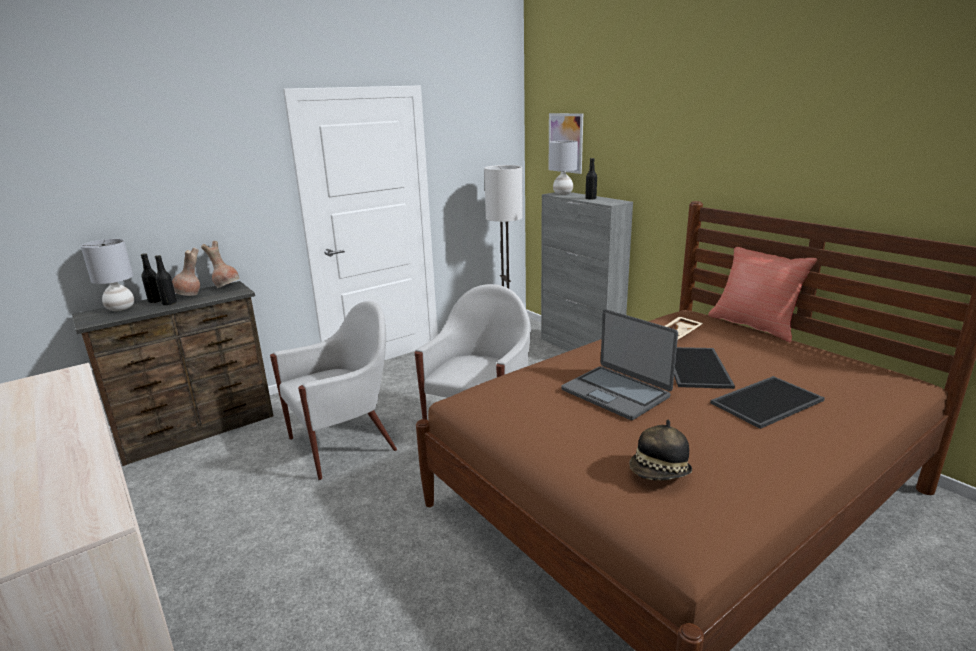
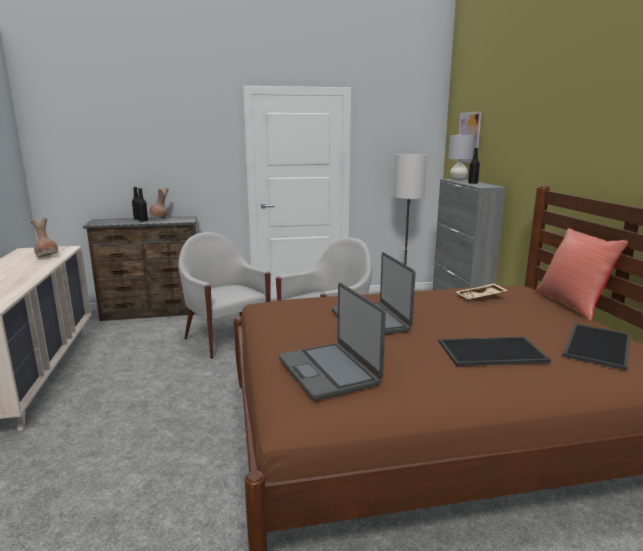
camera: 25 degrees right, 5 degrees down
grey table lamp [81,239,134,311] -> none
brown vase [201,241,240,288] -> brown vase moved to [30,217,59,257]
white armchair [270,301,397,480] -> white armchair turned 120 degrees counterclockwise [178,232,271,359]
hat [629,420,692,481] -> laptop [279,283,386,400]
tray [674,347,735,389] -> tray moved to [563,323,631,370]

